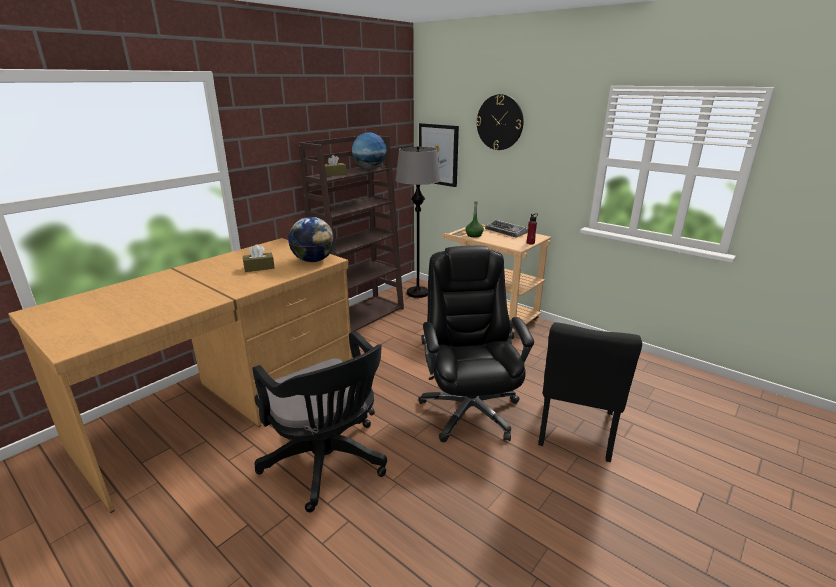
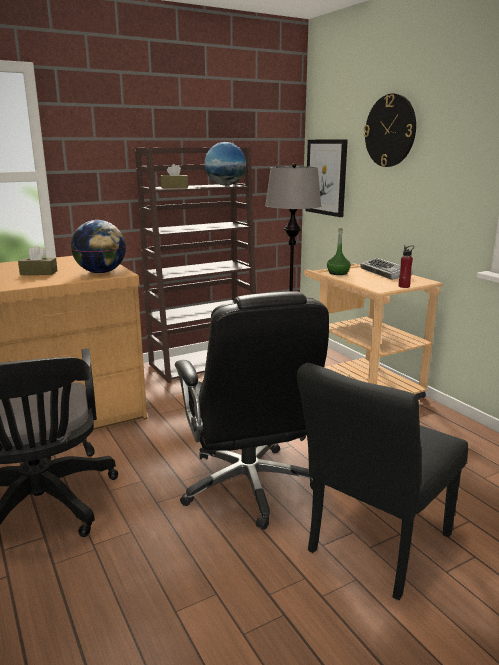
camera: 20 degrees right, 5 degrees down
black office chair [418,246,534,442] -> black office chair turned 150 degrees clockwise [175,291,329,530]

